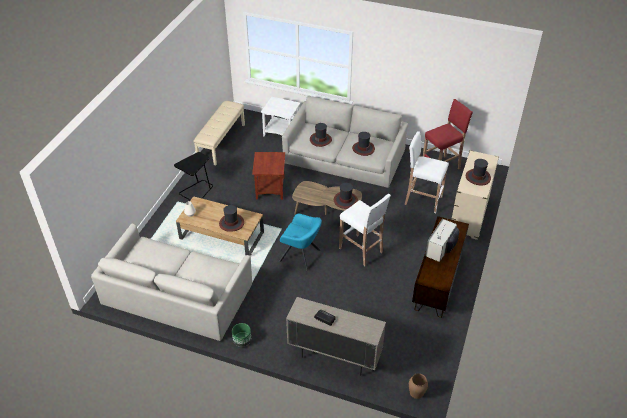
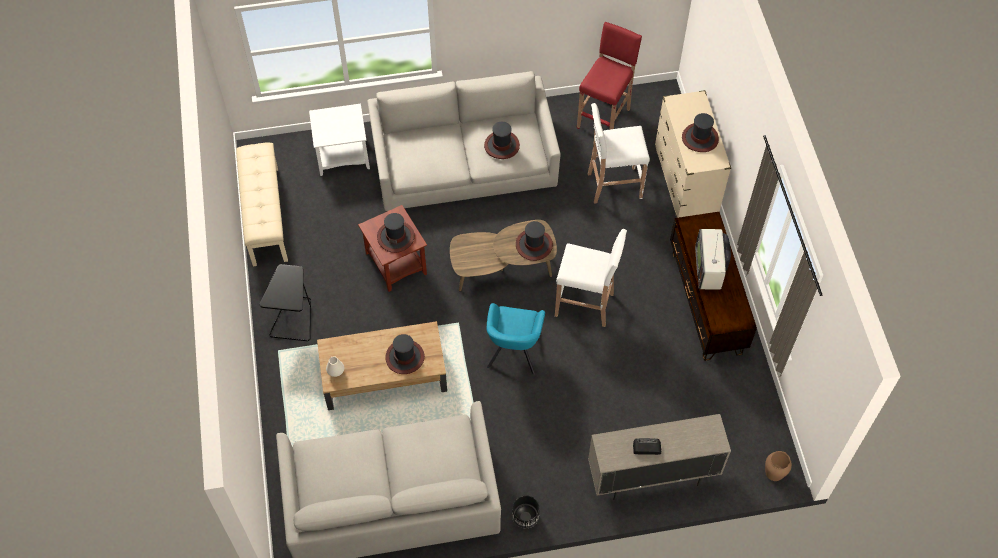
camera: 30 degrees left, 15 degrees up
green planter [232,323,251,347] -> black planter [512,495,540,528]
turquoise armchair [279,214,322,271] -> turquoise armchair turned 105 degrees clockwise [486,303,545,374]
hat [310,123,332,147] -> hat moved to [377,213,415,253]

